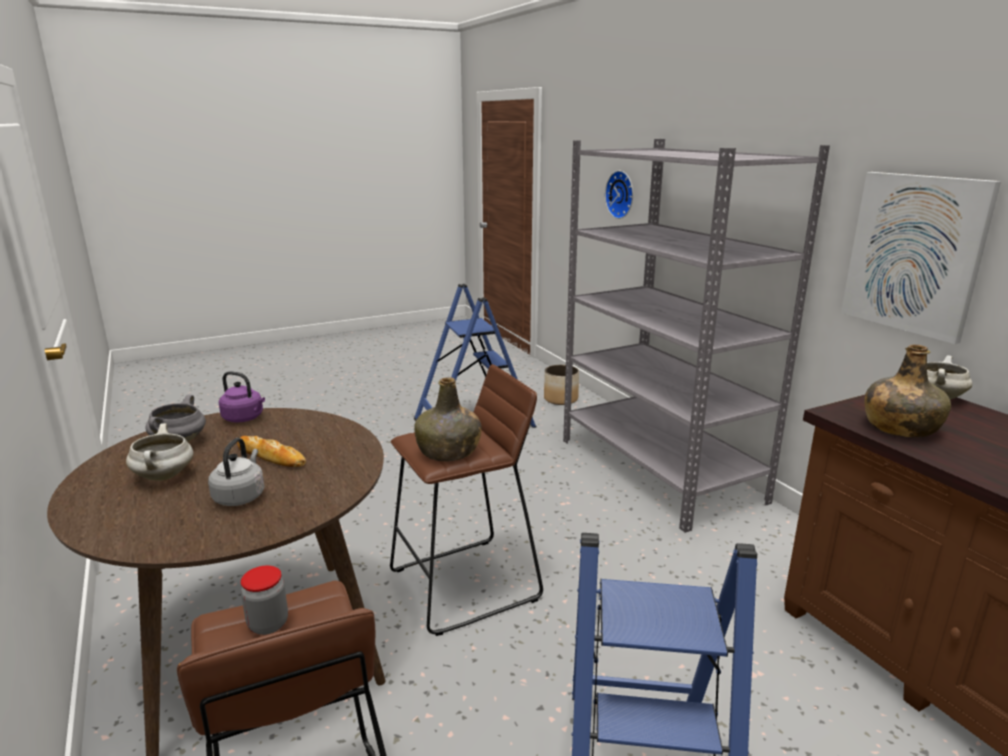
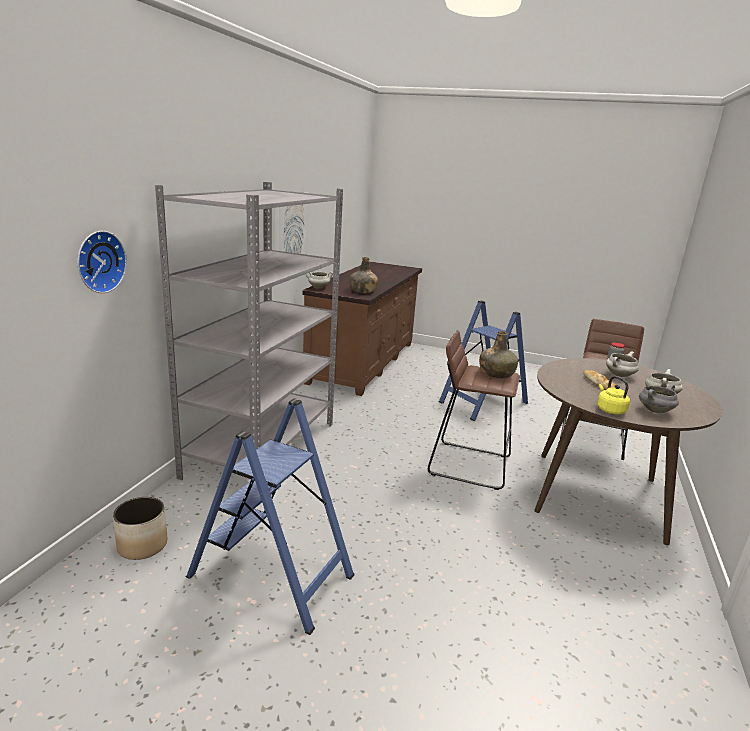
camera: 135 degrees left, 0 degrees up
grey kettle [208,438,265,506] -> white cooking pot [606,351,639,377]
purple kettle [219,371,265,423] -> yellow kettle [597,376,630,415]

